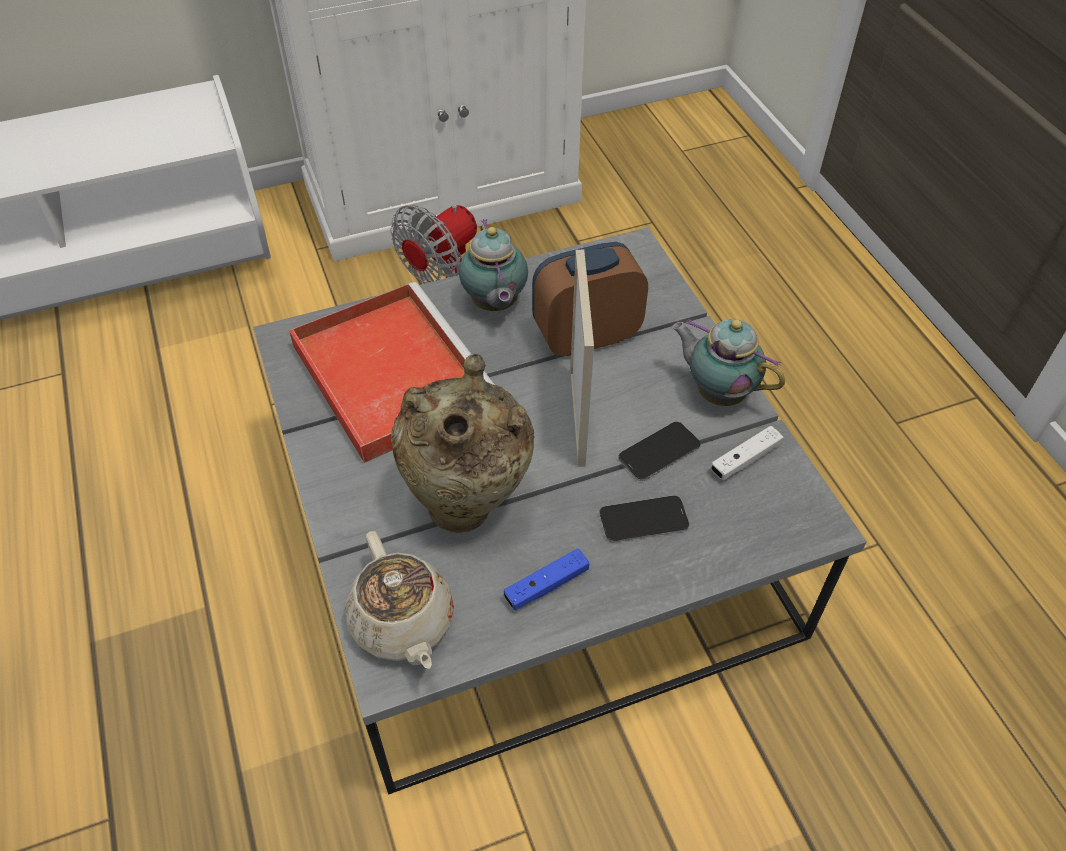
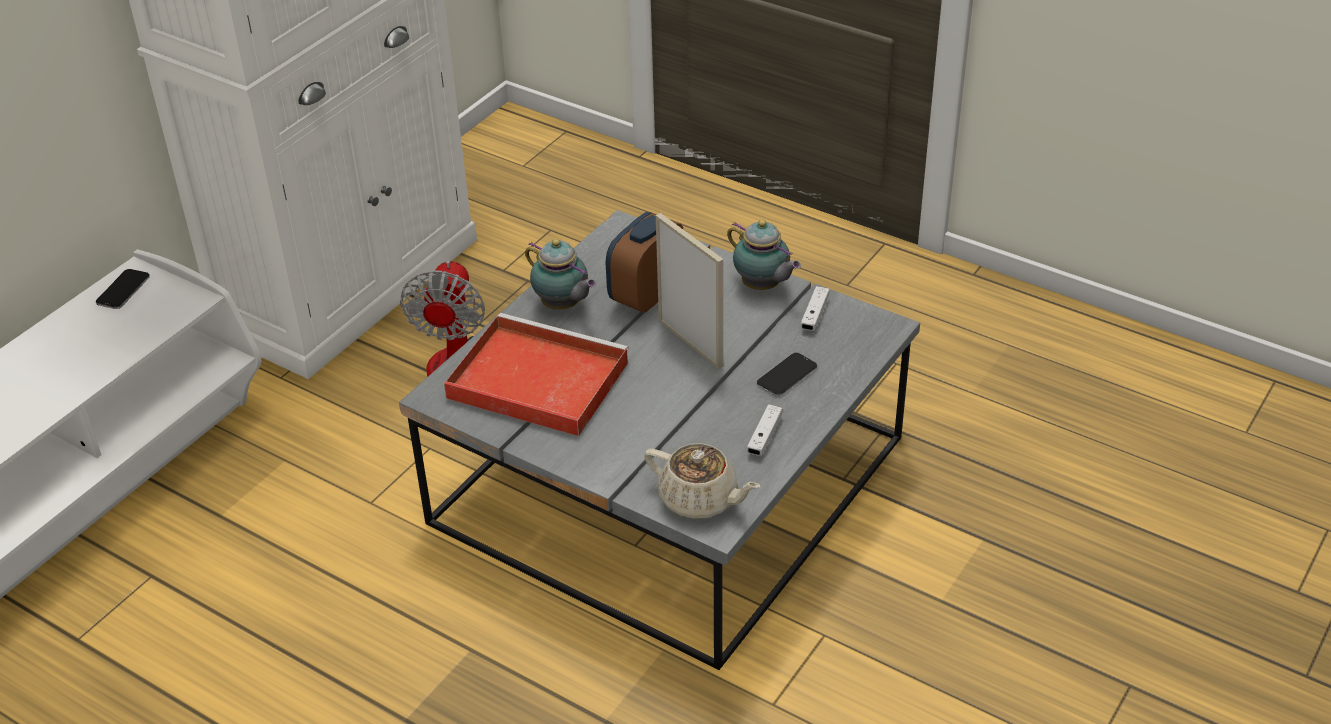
camera: 35 degrees left, 10 degrees down
beige vase [391,354,535,533] -> none
blue game controller [504,548,589,611] -> white game controller [747,404,782,456]
phone [618,422,701,481] -> phone moved to [96,269,150,309]
teapot [672,319,785,406] -> teapot turned 135 degrees counterclockwise [727,220,801,290]

